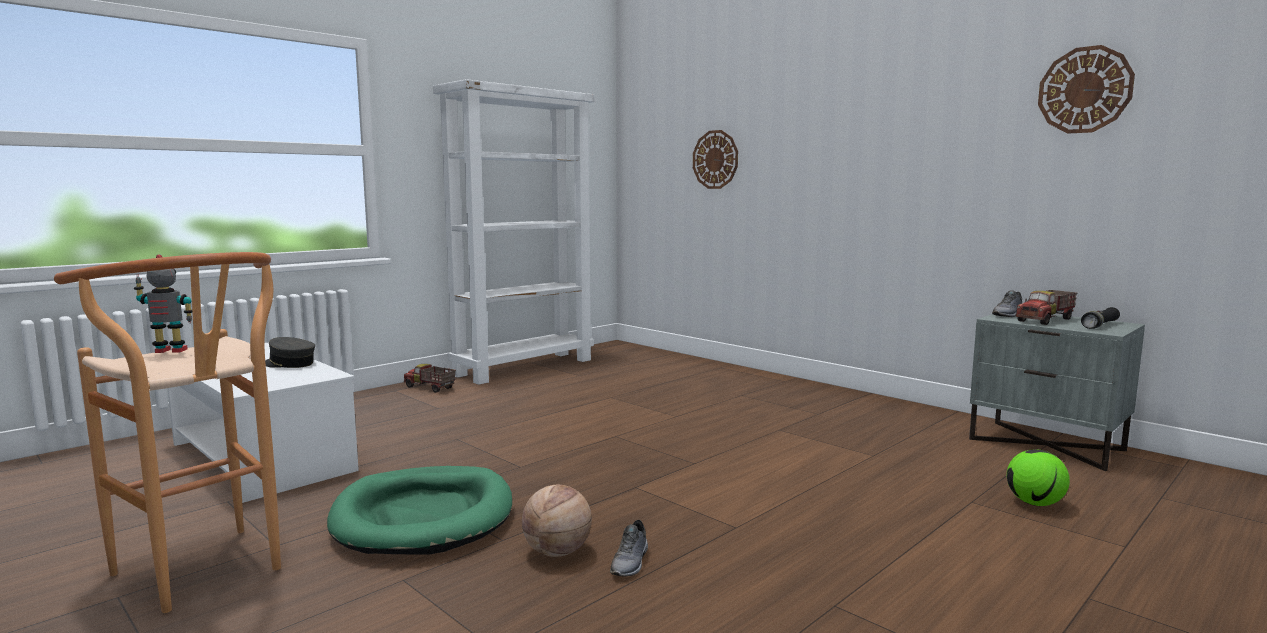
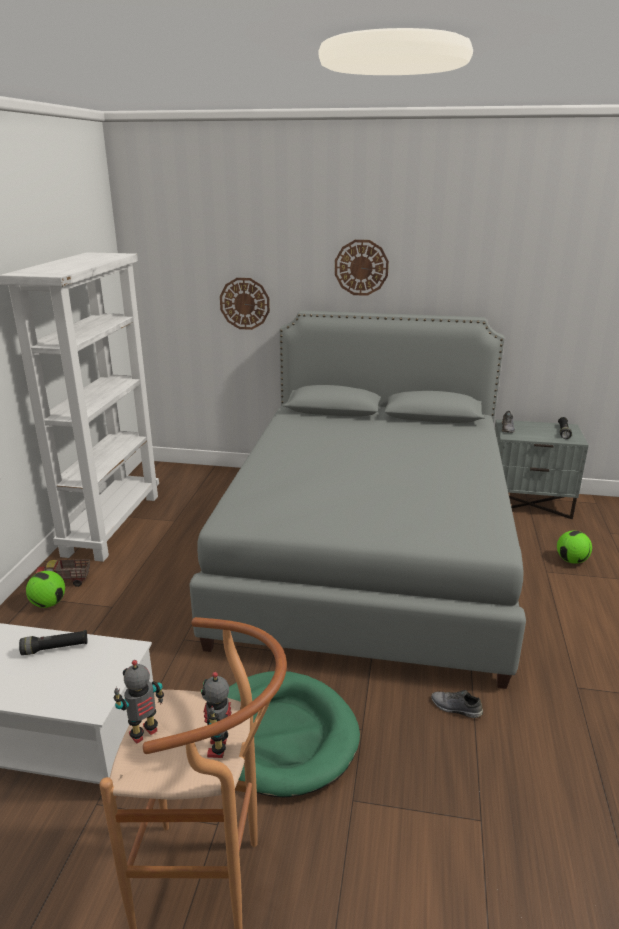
camera: 35 degrees left, 15 degrees up
grey cap [265,337,315,368] -> black flashlight [19,630,87,655]
basketball [522,485,592,557] -> none
grey shoe [610,520,648,577] -> grey shoe turned 135 degrees clockwise [431,690,483,718]
toy truck [1016,290,1077,325] -> none
wall clock [1038,45,1135,134] -> wall clock moved to [335,240,389,296]
none -> football [26,571,65,608]
none -> grey bed [189,310,526,689]
none -> toy robot [201,672,231,758]

